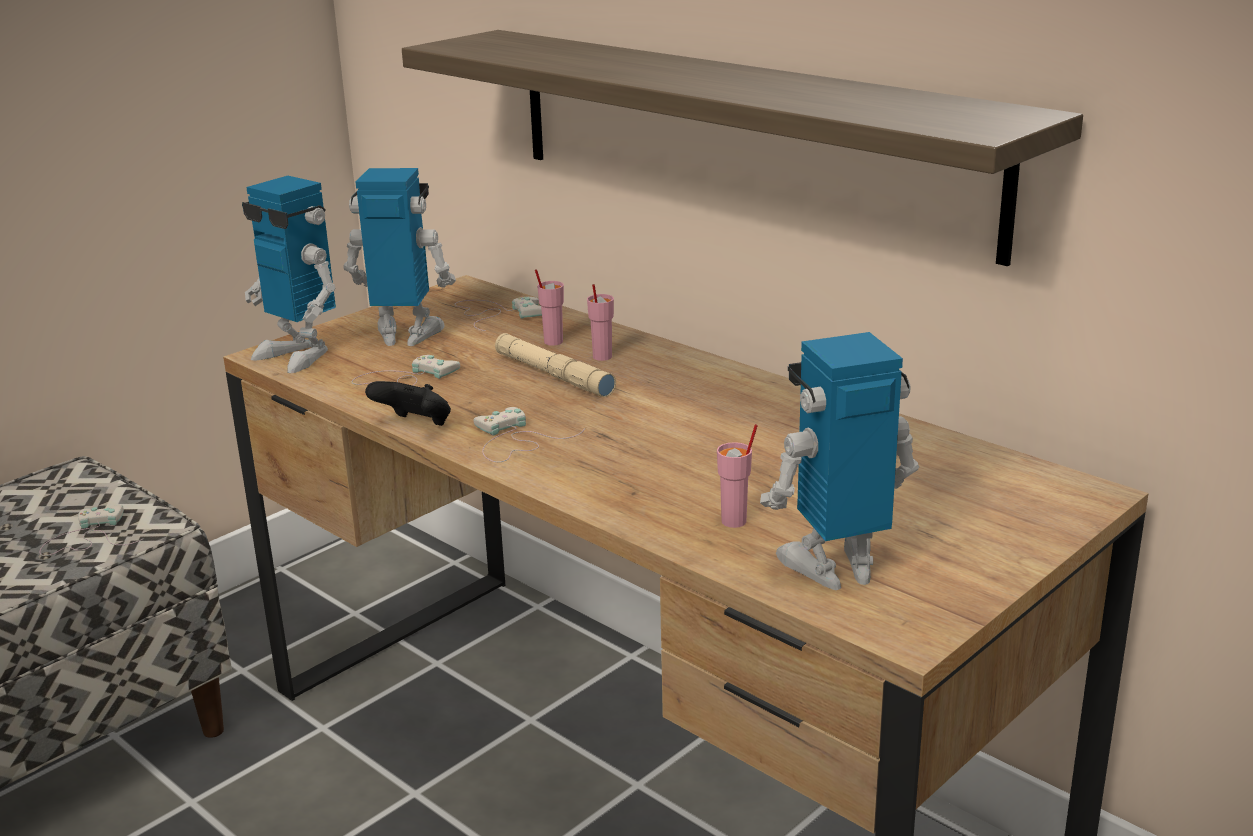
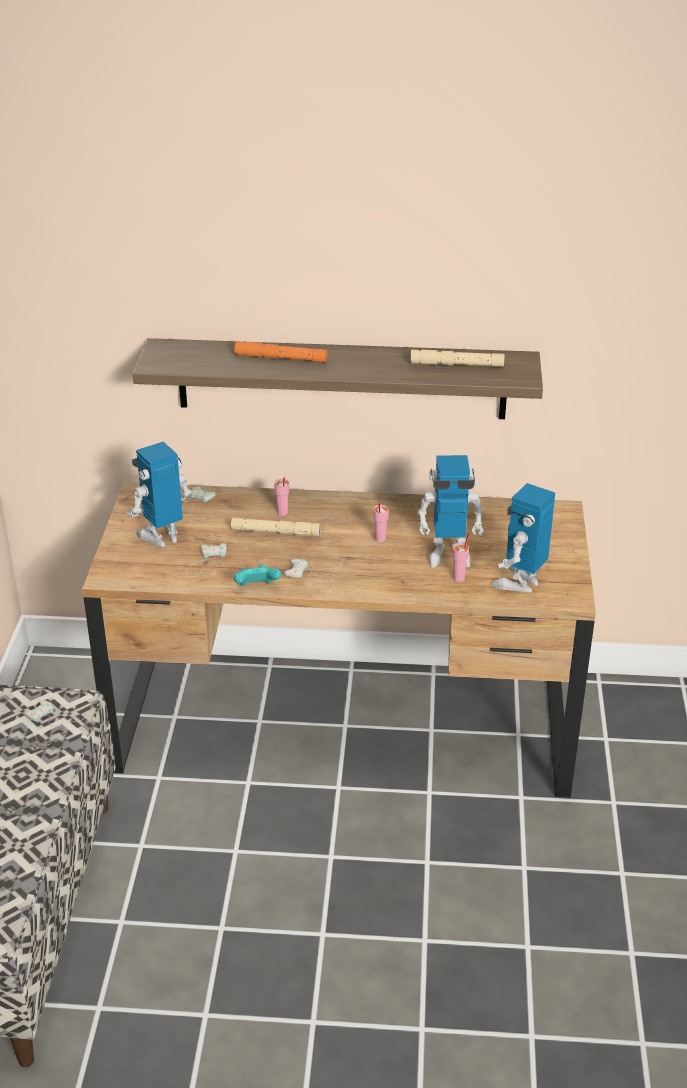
camera: 40 degrees left, 10 degrees up
toy robot [242,176,336,373] -> toy robot moved to [417,455,484,568]
black game controller [365,381,451,426] -> turquoise game controller [234,564,281,586]
pink cup [535,269,564,346] -> pink cup moved to [373,504,389,542]
none -> orange flashlight [235,341,327,363]
none -> beige flashlight [411,349,504,367]

